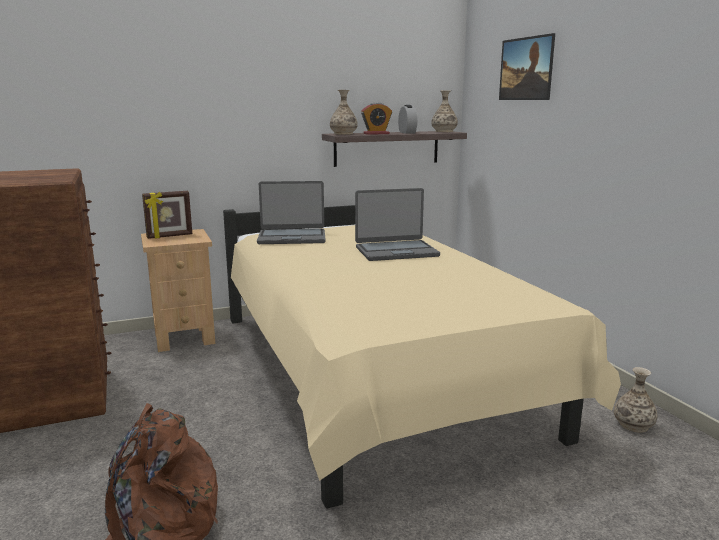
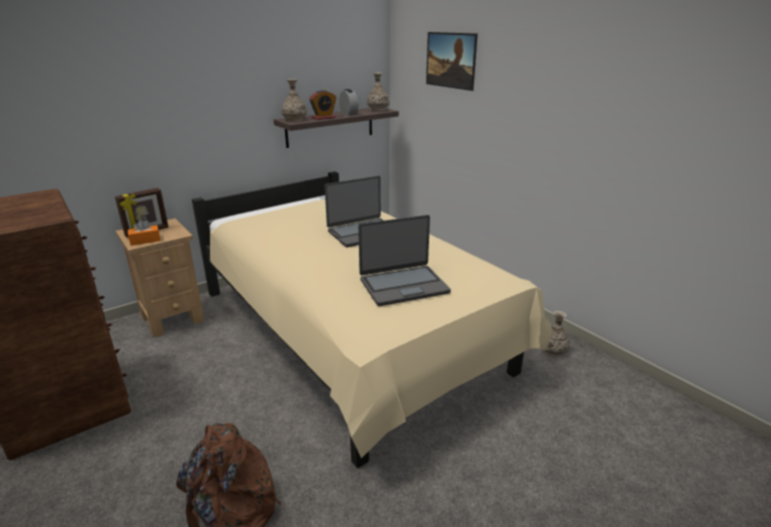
camera: 15 degrees left, 10 degrees up
laptop [257,181,326,244] -> laptop moved to [358,215,451,306]
none -> orange tissue box [128,219,161,246]

